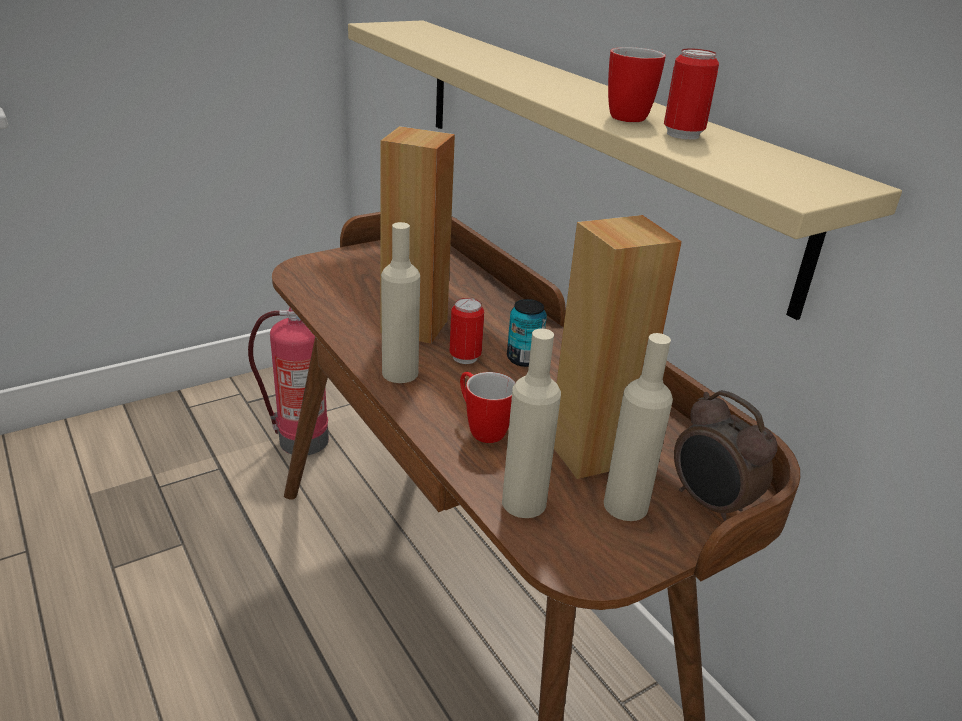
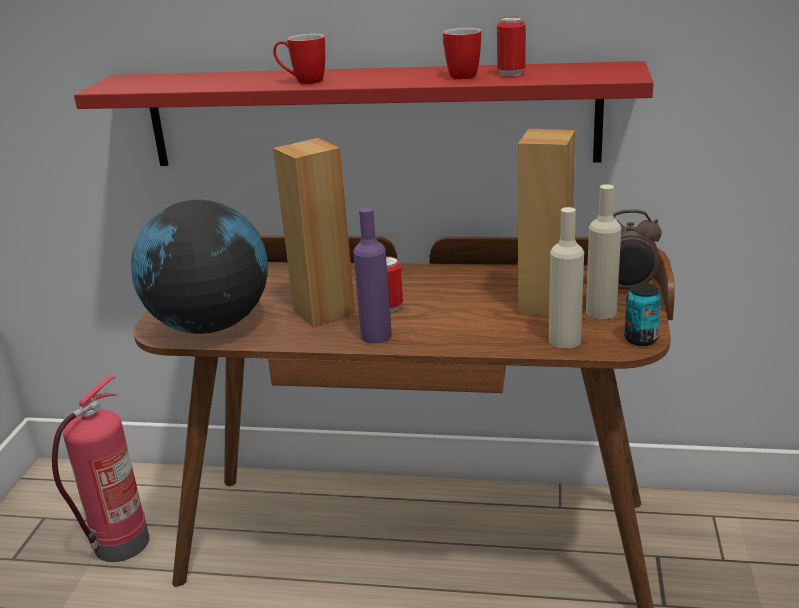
camera: 45 degrees left, 5 degrees down
beige shelf [348,20,902,320] -> red shelf [74,61,653,166]
beige bottle [381,222,420,383] -> purple bottle [353,207,392,344]
mug [460,372,516,443] -> mug moved to [273,34,325,84]
can [507,299,547,367] -> can moved to [624,283,661,346]
none -> globe [131,200,268,334]

